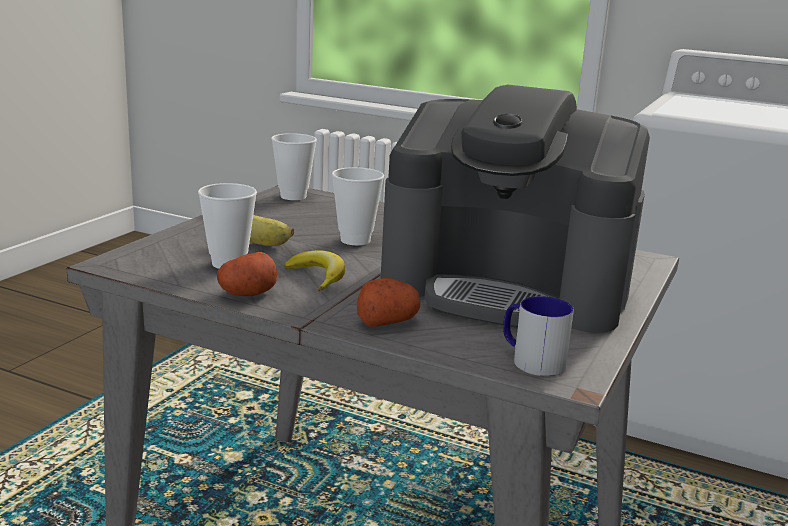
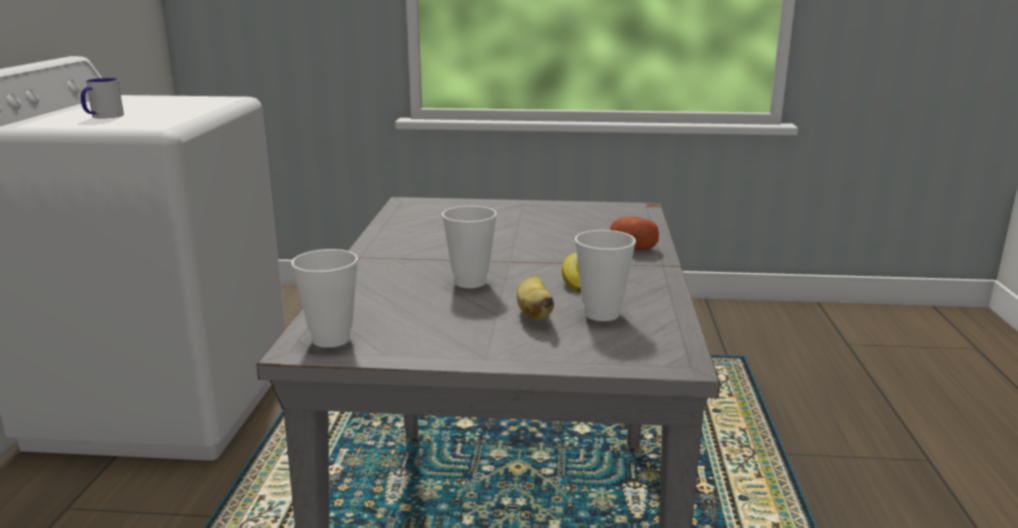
camera: 110 degrees left, 0 degrees up
potato [217,252,277,296] -> none
coffee machine [381,85,650,333] -> none
mug [503,296,574,376] -> mug moved to [81,78,124,119]

